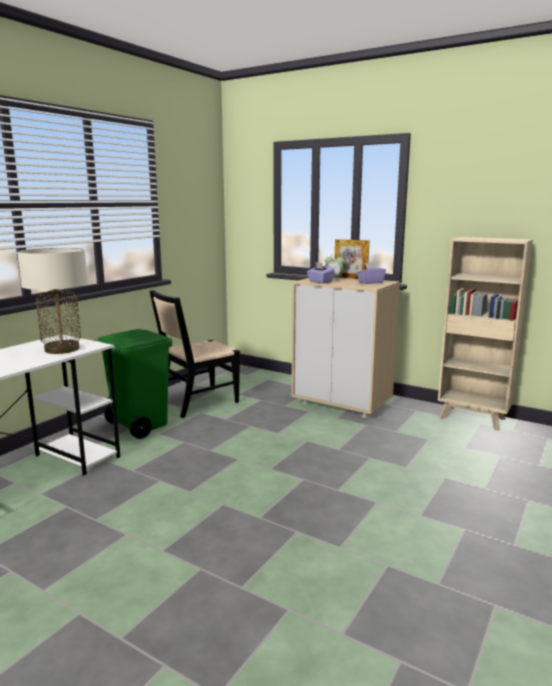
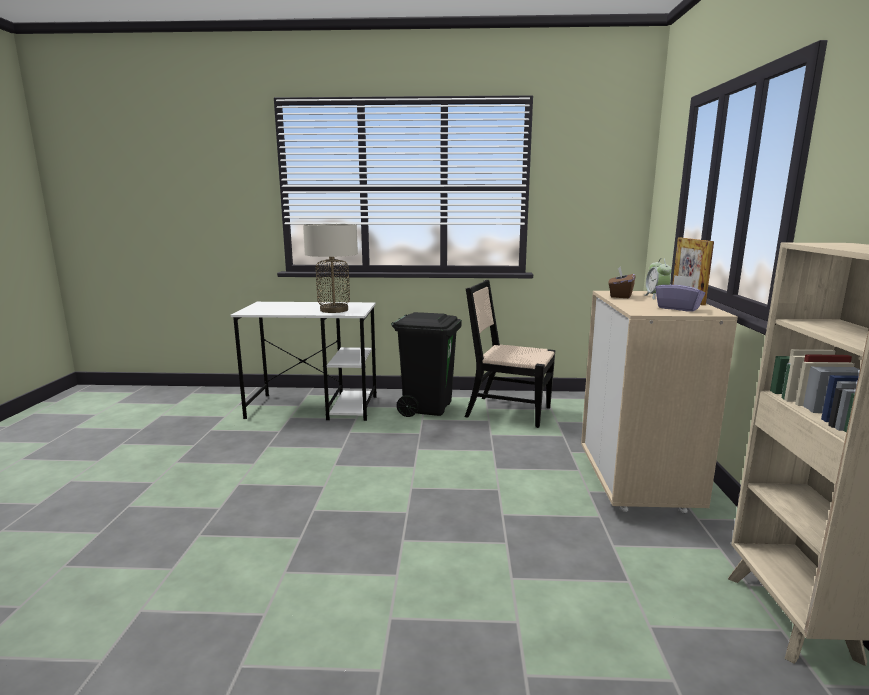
camera: 60 degrees right, 0 degrees up
green trash can [95,329,172,439] -> black trash can [391,312,462,417]
purple tissue box [307,262,335,283] -> brown tissue box [608,267,635,298]

